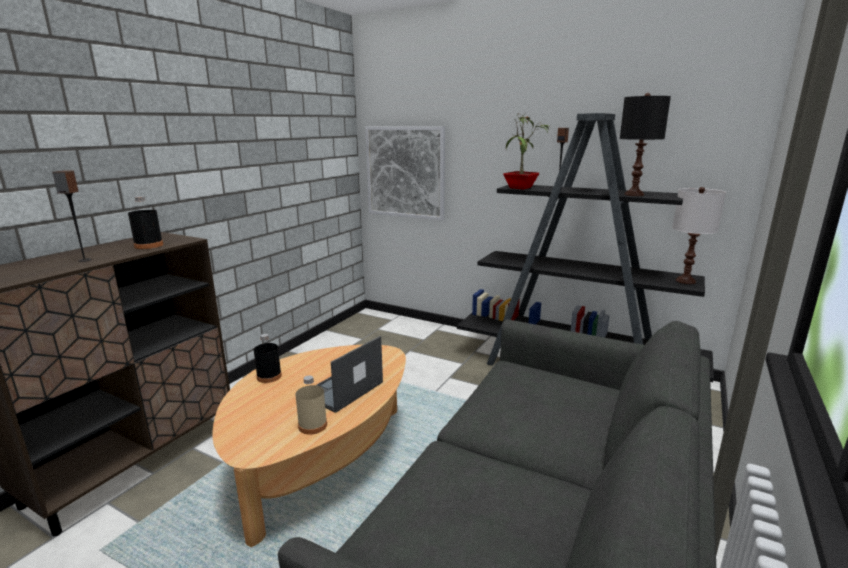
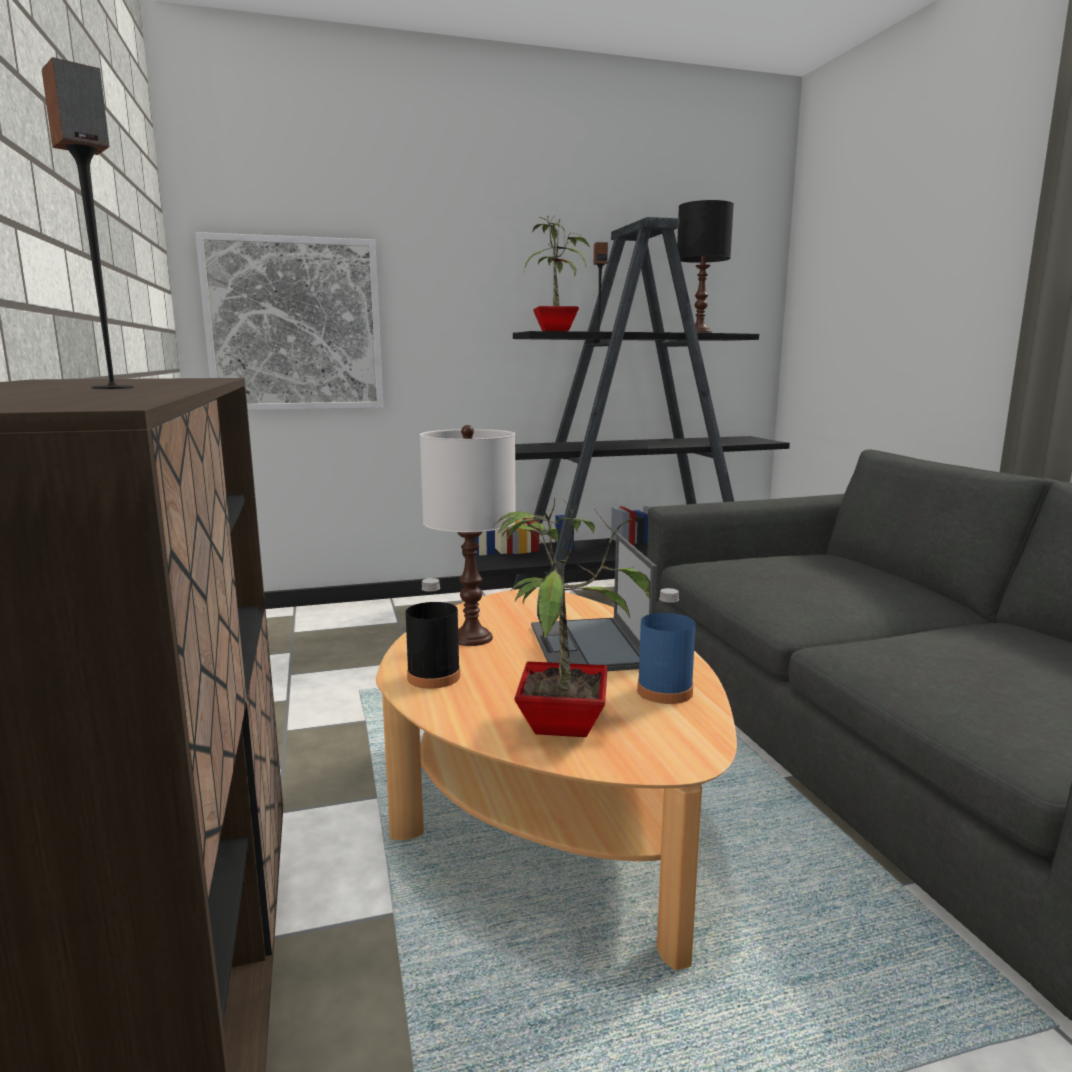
camera: 45 degrees left, 5 degrees down
black bottle [128,196,163,249] -> none
beige bottle [295,375,327,435] -> blue bottle [637,588,696,704]
white table lamp [672,187,726,284] -> white table lamp moved to [420,425,516,646]
none -> potted plant [494,498,651,737]

